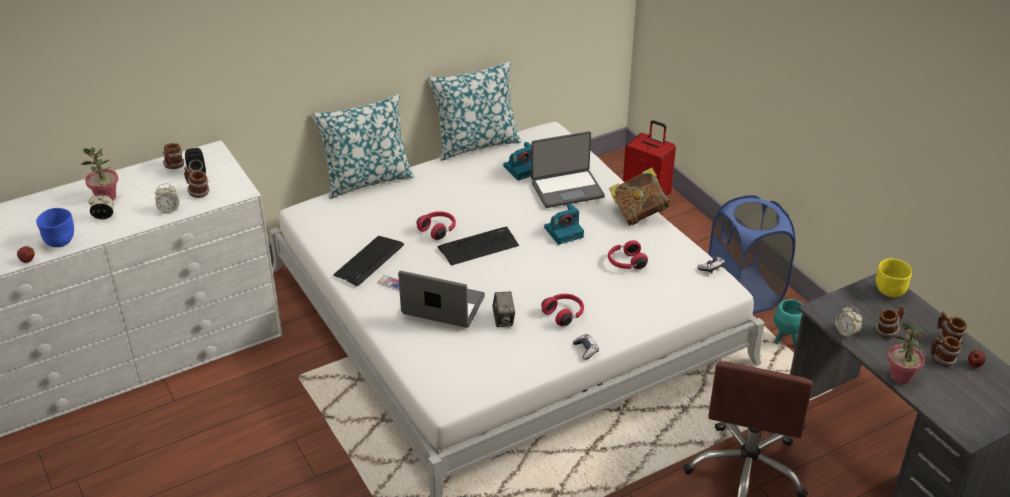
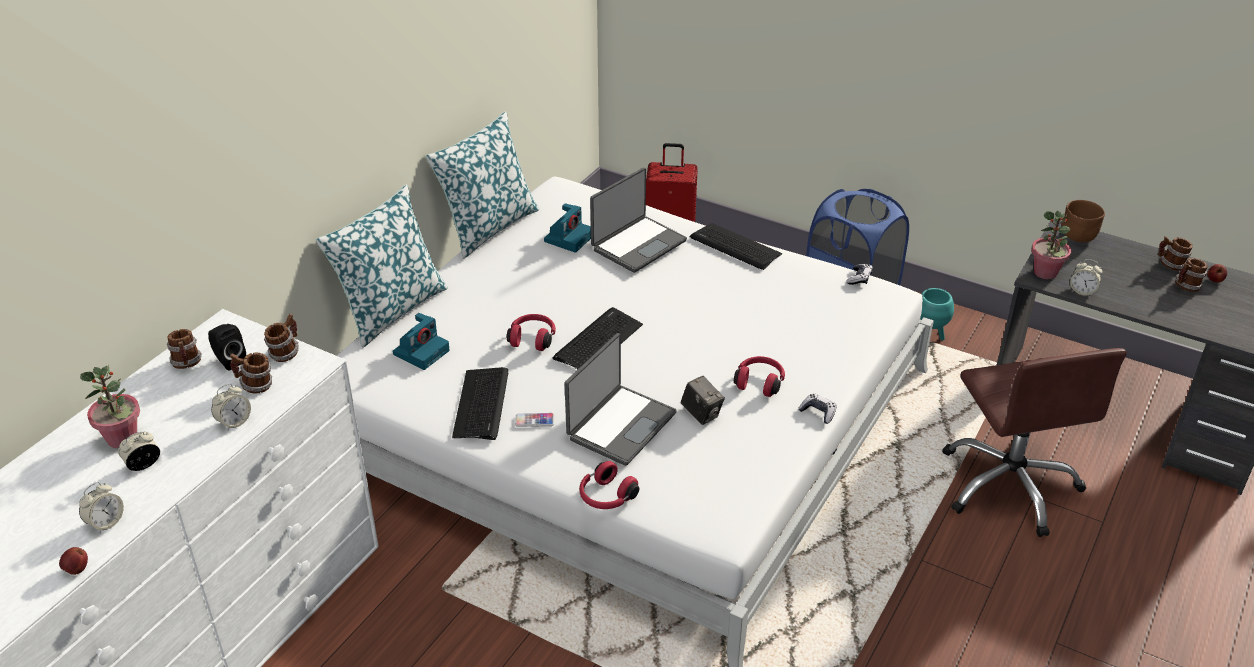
camera: 30 degrees left, 0 degrees up
blue bowl [36,208,74,247] -> alarm clock [79,482,124,533]
laptop [398,271,485,328] -> laptop turned 135 degrees clockwise [565,333,677,466]
camera [544,203,584,245] -> camera moved to [393,313,450,370]
red headphones [608,240,648,269] -> red headphones moved to [579,461,639,509]
book [609,168,672,226] -> keyboard [689,223,782,270]
yellow bowl [876,258,912,297] -> brown bowl [1062,200,1105,242]
mug [876,305,904,338] -> mug moved to [264,314,299,362]
potted plant [887,322,925,384] -> potted plant moved to [1031,211,1071,279]

